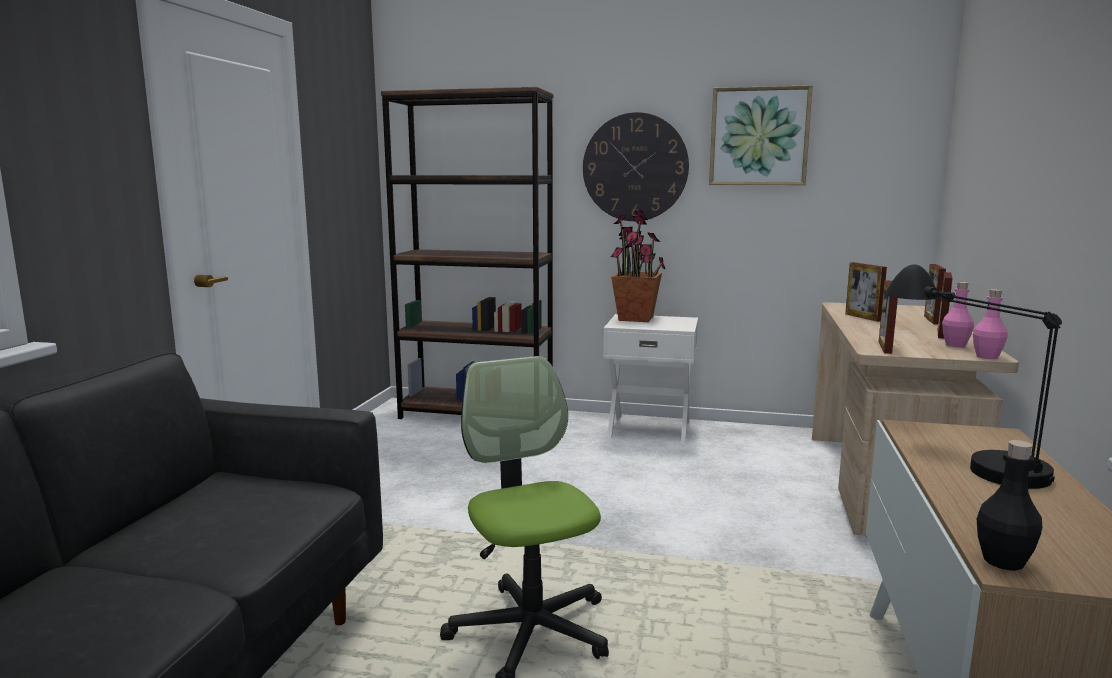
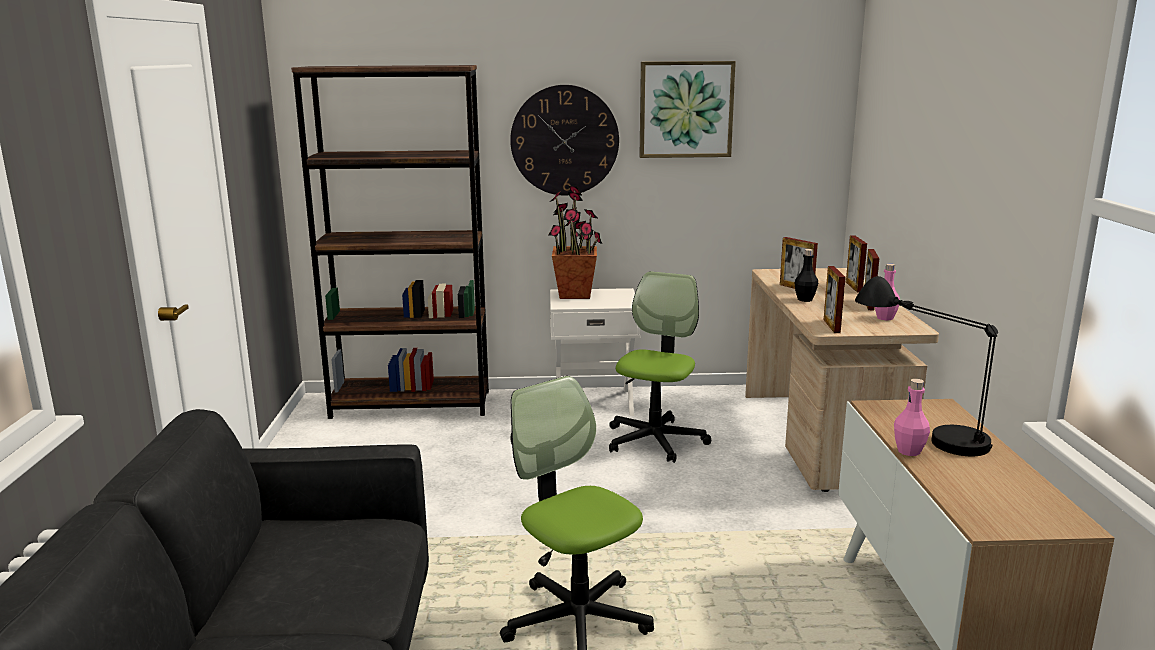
camera: 15 degrees left, 5 degrees up
pink bottle [973,289,1008,359] -> pink bottle moved to [894,379,930,456]
black bottle [977,440,1042,571] -> black bottle moved to [795,249,818,302]
none -> office chair [609,271,711,463]

